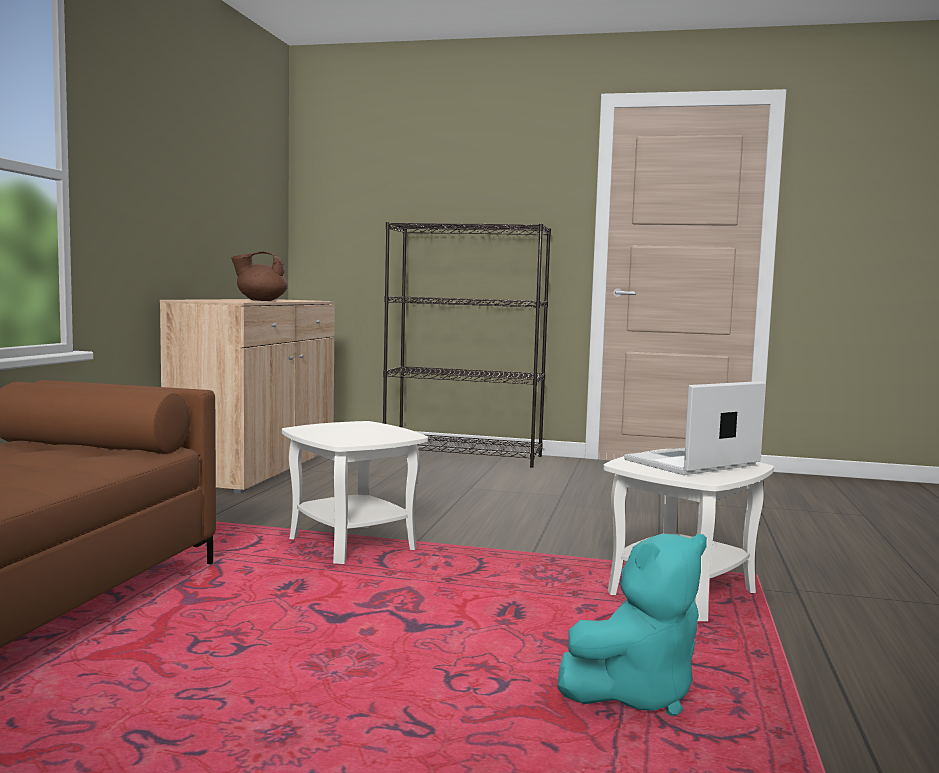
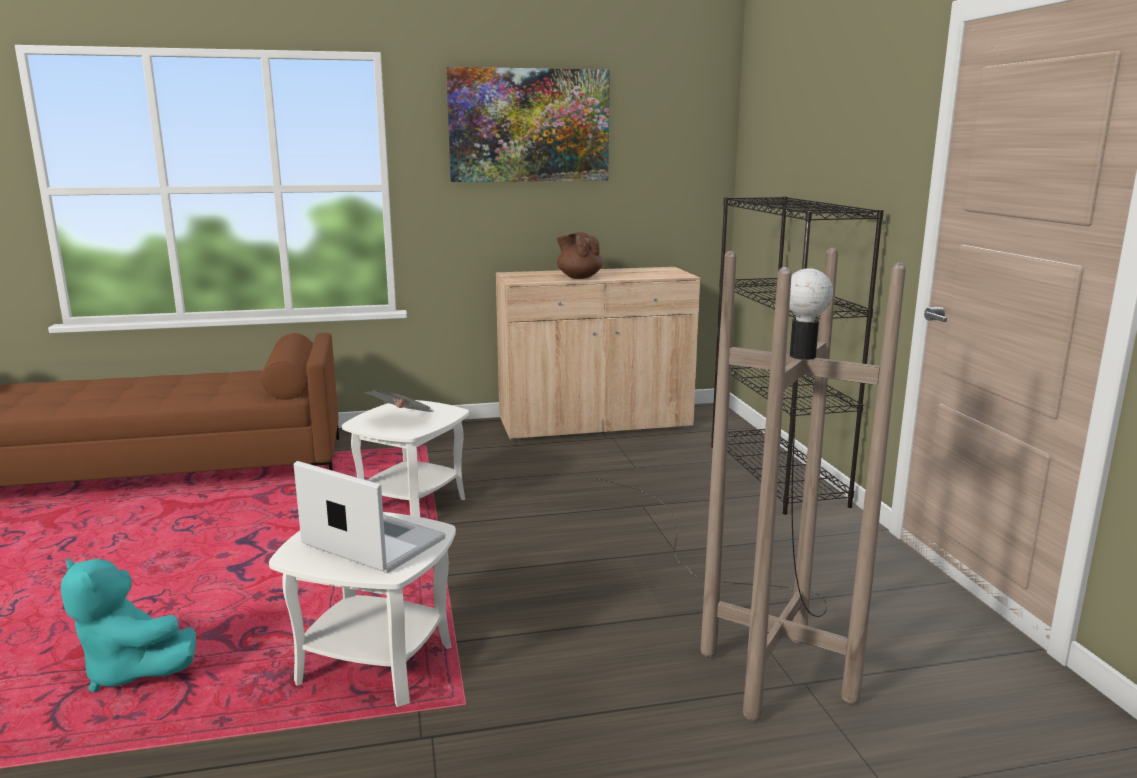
camera: 65 degrees right, 10 degrees up
none -> newspaper [364,391,433,412]
none -> picture [446,67,610,182]
none -> brown floor lamp [596,248,906,722]

